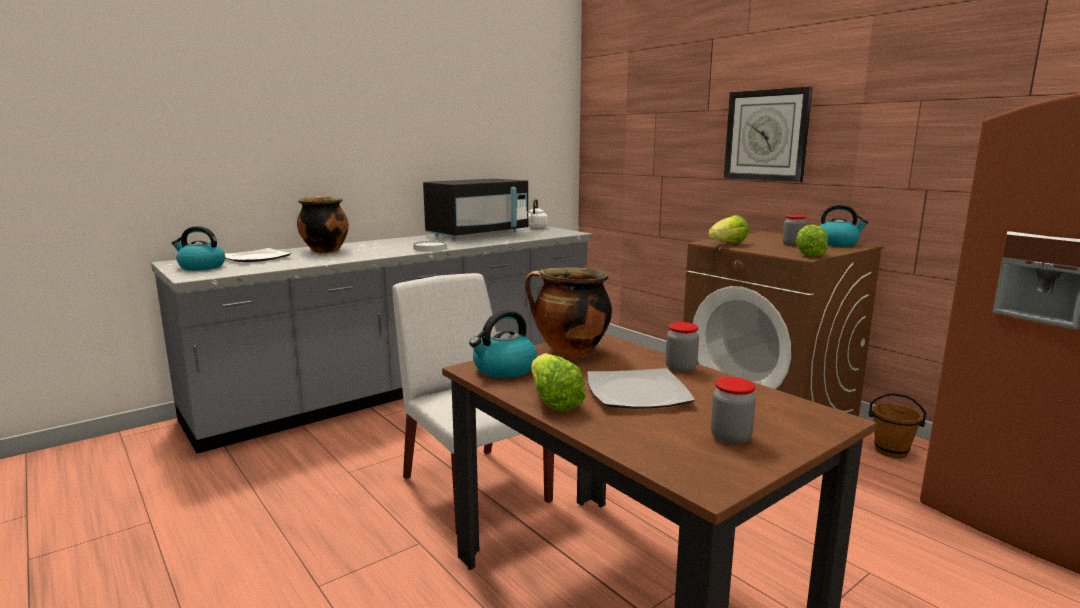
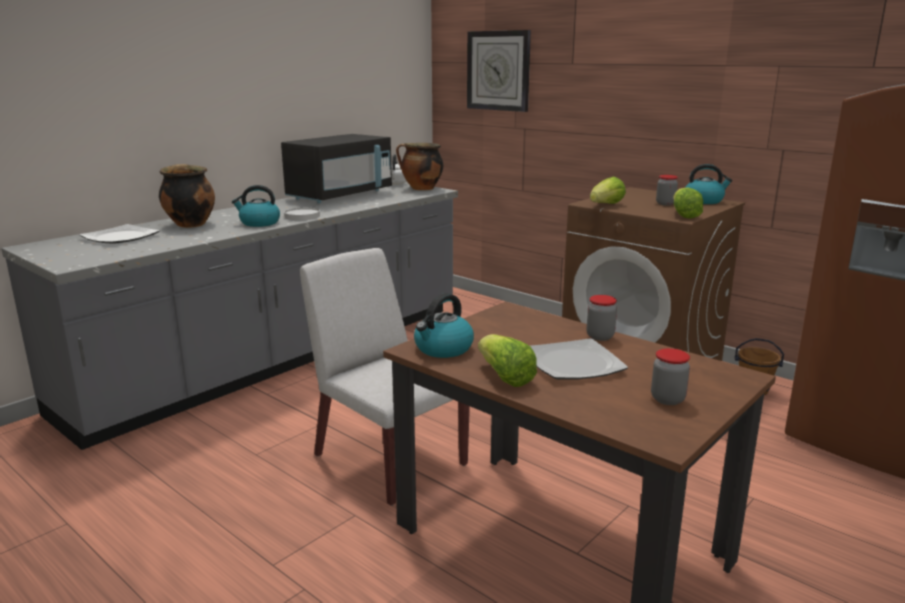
camera: 10 degrees left, 5 degrees up
kettle [172,226,225,271] -> kettle moved to [232,185,280,227]
cooking pot [525,267,612,357] -> cooking pot moved to [396,143,443,190]
wall clock [724,87,813,182] -> wall clock moved to [467,30,531,112]

